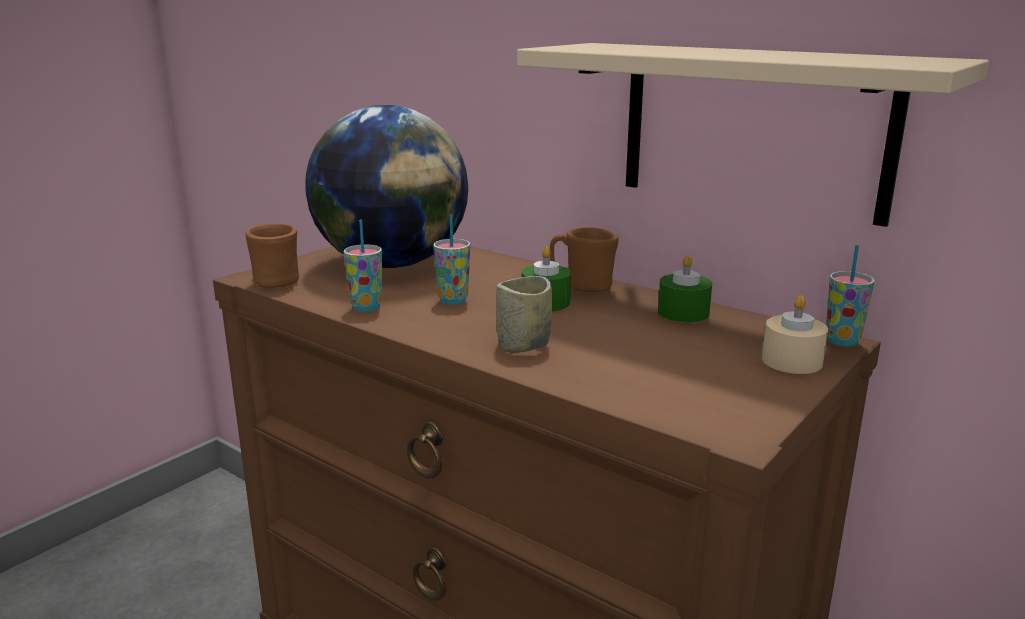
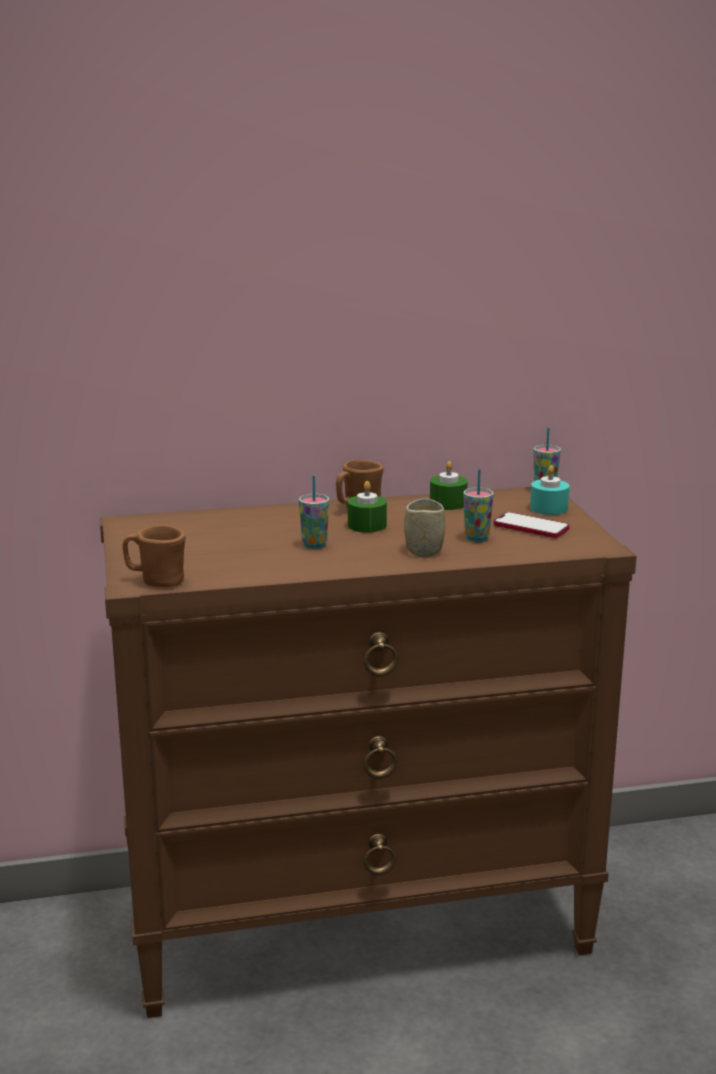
camera: 50 degrees left, 0 degrees up
globe [305,105,468,268] -> none
cup [344,220,382,312] -> cup moved to [464,469,494,542]
beige shelf [517,43,989,227] -> none
beige candle [762,295,828,374] -> turquoise candle [530,465,569,515]
none -> phone [494,512,570,538]

